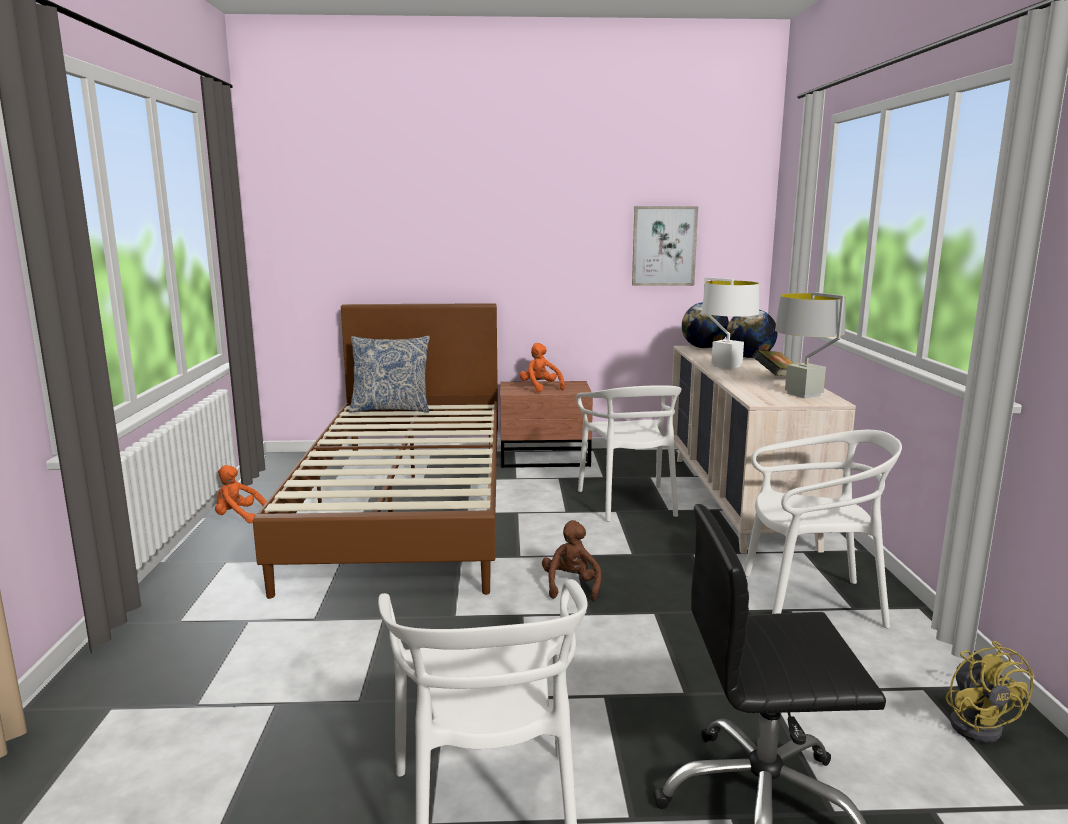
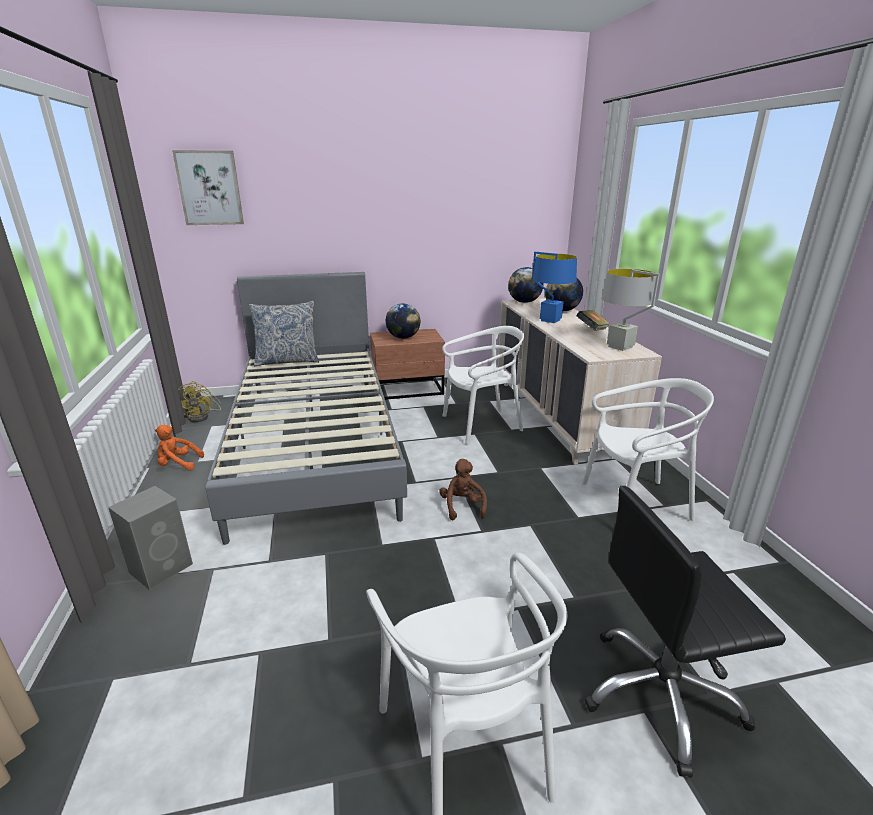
camera: 10 degrees left, 10 degrees up
brown bed [253,303,498,599] -> grey bed [205,272,407,545]
orange plush toy [520,343,565,392] -> globe [386,303,420,339]
white chair [576,385,682,522] -> white chair turned 90 degrees counterclockwise [442,326,524,444]
picture [632,206,698,286] -> picture moved to [172,150,244,225]
white table lamp [702,277,759,369] -> blue table lamp [532,252,577,323]
yellow fan [945,641,1034,743] -> yellow fan moved to [178,381,221,422]
none -> grey speaker [108,486,193,590]

